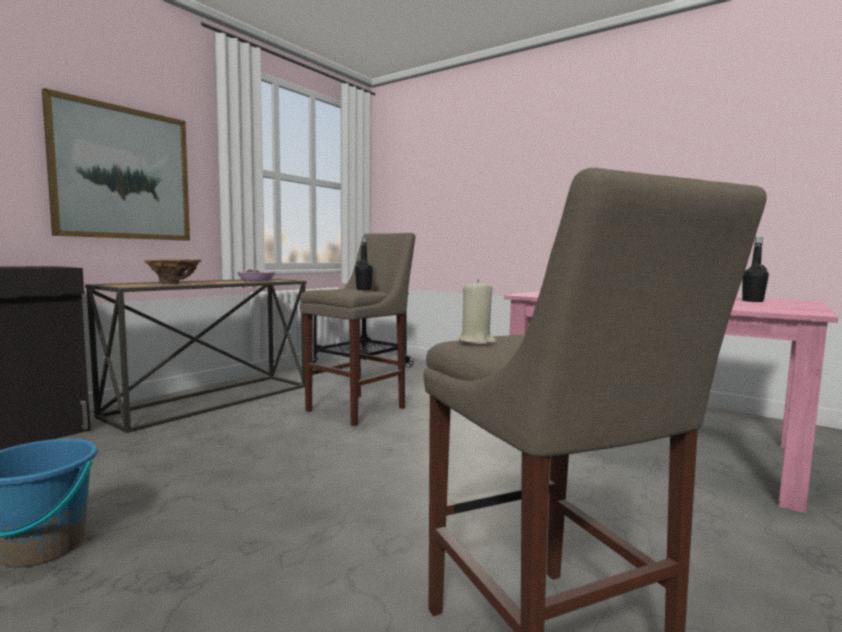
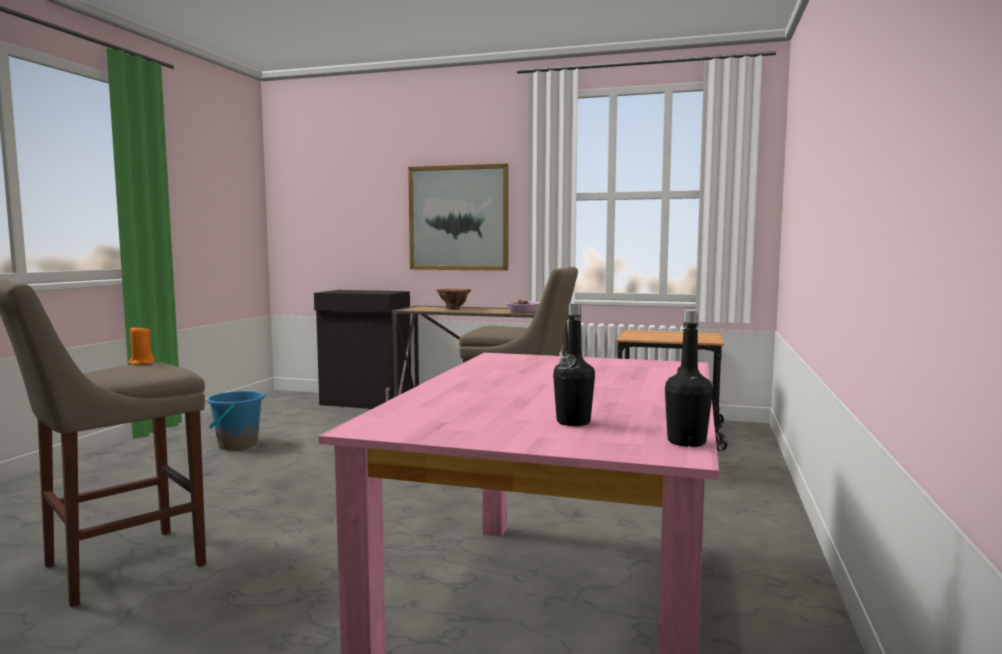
camera: 70 degrees right, 0 degrees up
black bottle [355,238,373,290] -> black bottle moved to [665,310,713,447]
beige candle [458,279,497,344] -> orange candle [128,325,155,365]

